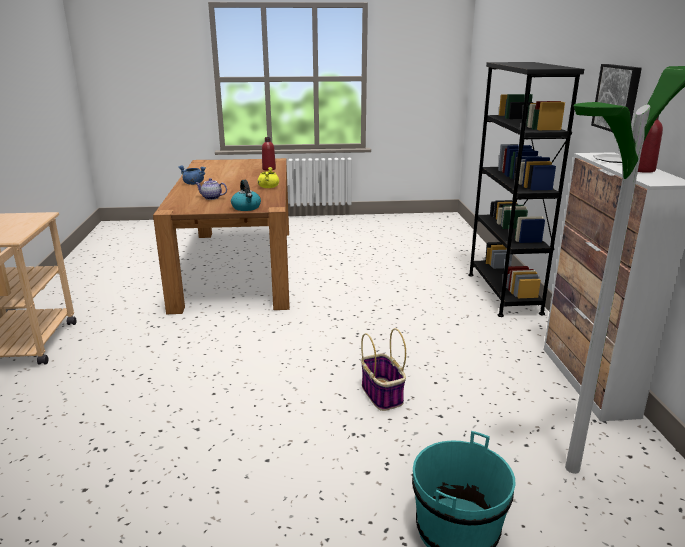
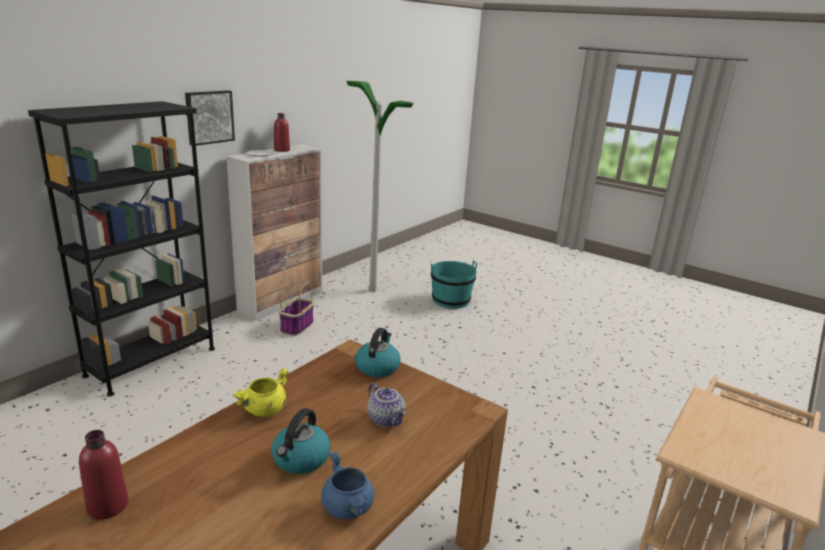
camera: 140 degrees left, 0 degrees up
basket [361,328,406,411] -> basket moved to [279,278,314,336]
none -> kettle [272,408,330,474]

